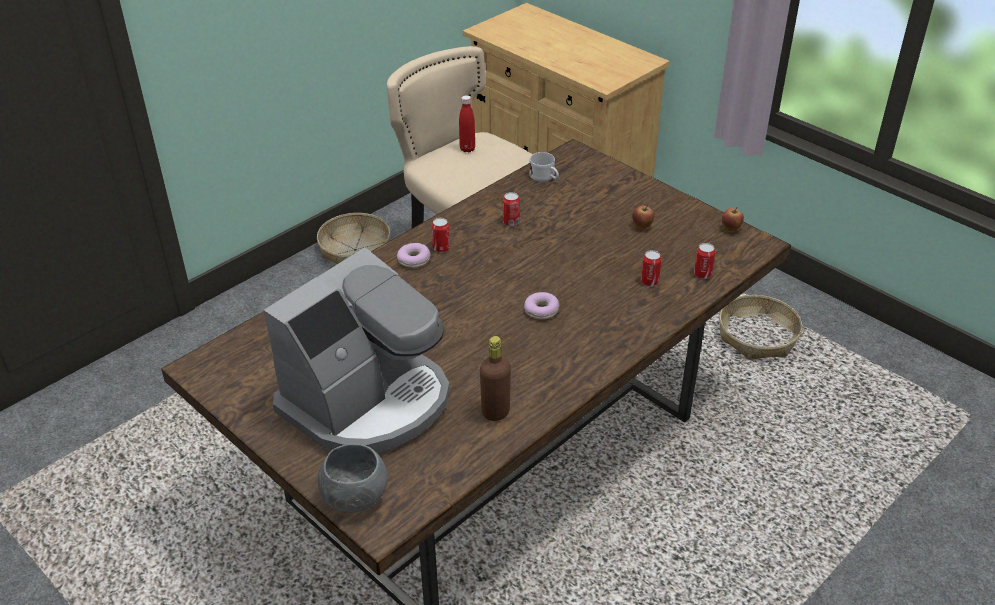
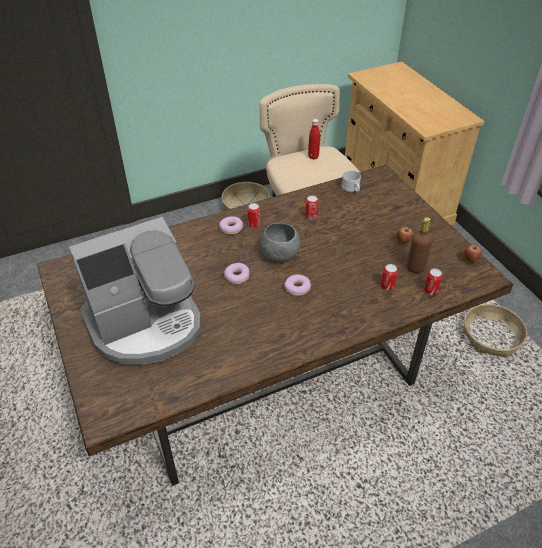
camera: 20 degrees right, 5 degrees up
grey bowl [318,443,388,513] -> grey bowl moved to [260,223,300,262]
brown bottle [480,336,511,421] -> brown bottle moved to [407,217,433,273]
none -> donut [224,263,250,284]

